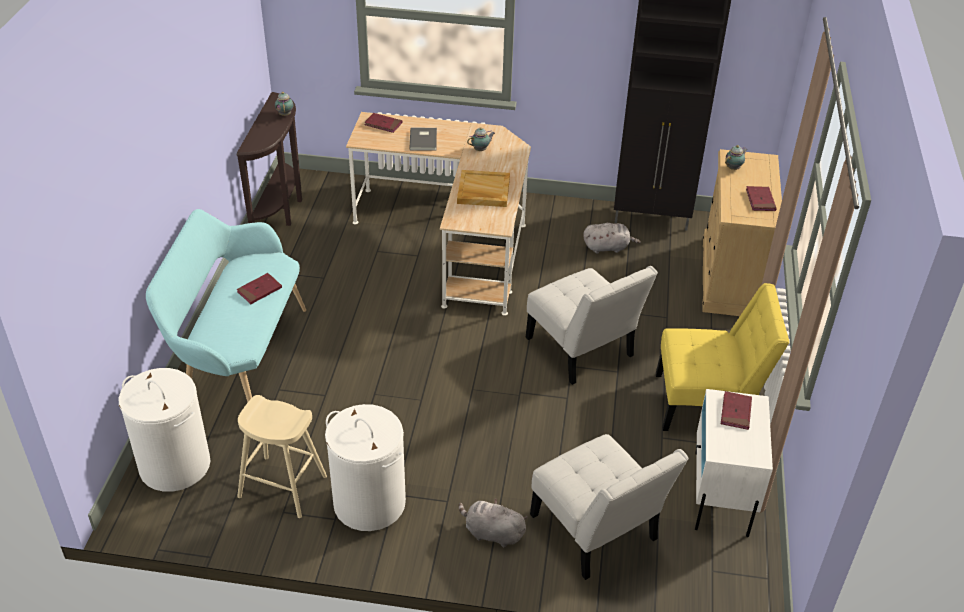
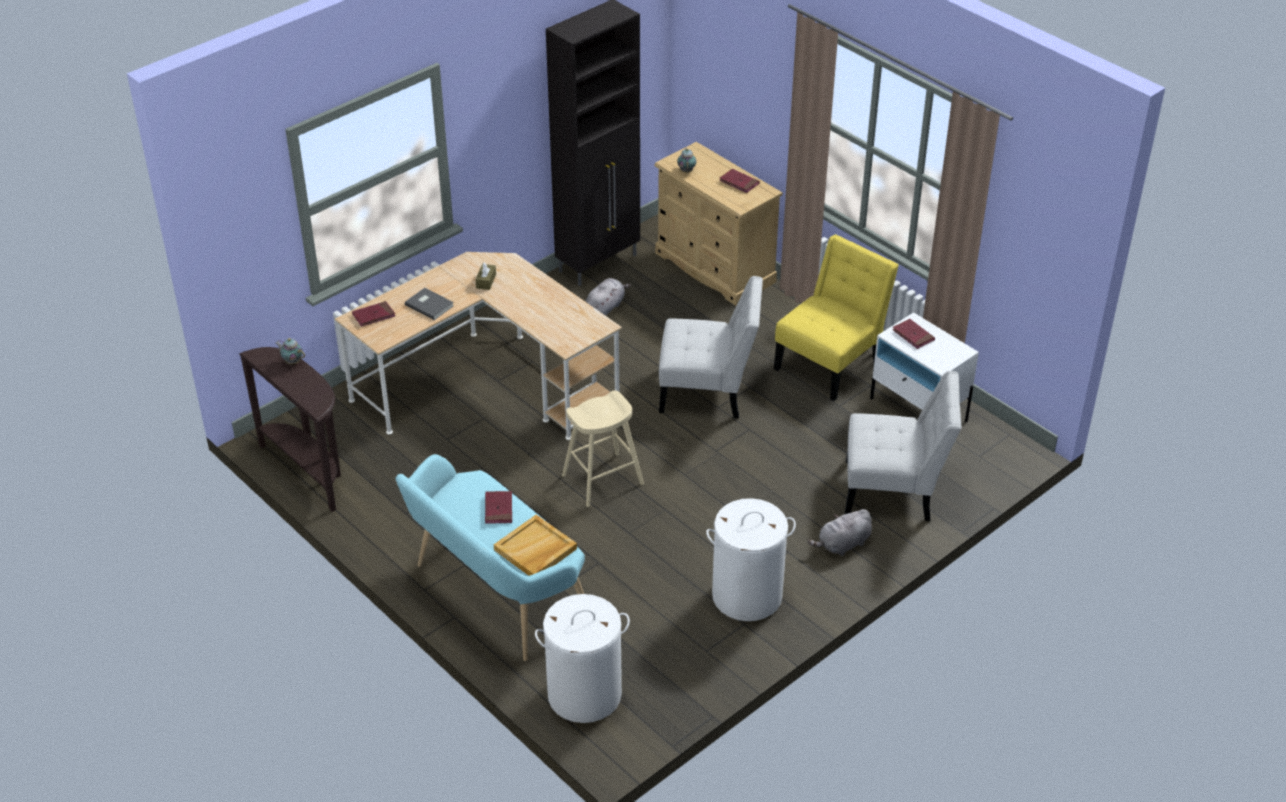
camera: 50 degrees left, 0 degrees up
beige stool [237,395,327,518] -> beige stool moved to [562,390,644,507]
beige tray [457,170,510,207] -> beige tray moved to [494,515,577,576]
teapot [467,127,495,151] -> brown tissue box [475,263,496,290]

